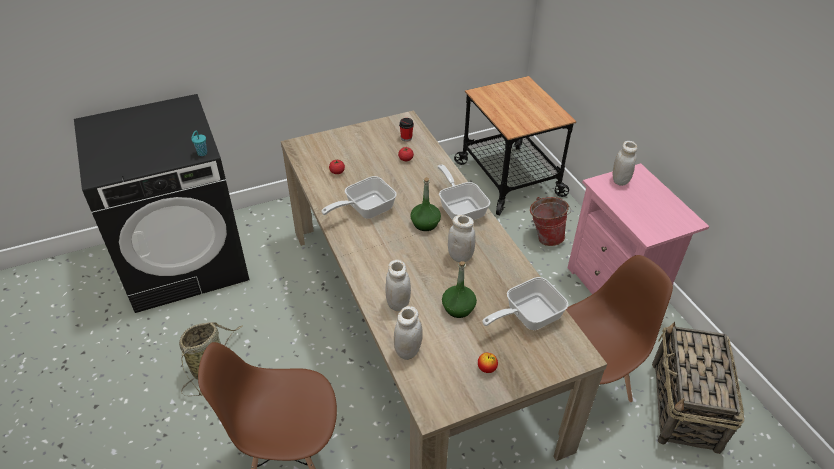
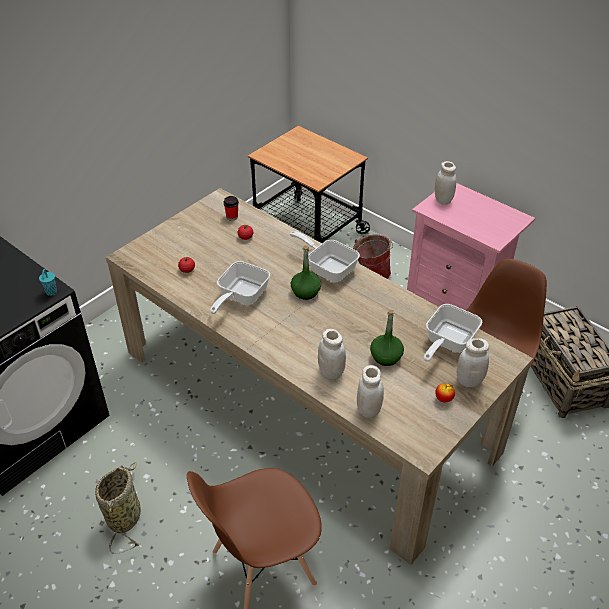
camera: 25 degrees left, 0 degrees up
white jar [448,215,476,262] -> white jar moved to [457,338,489,387]

